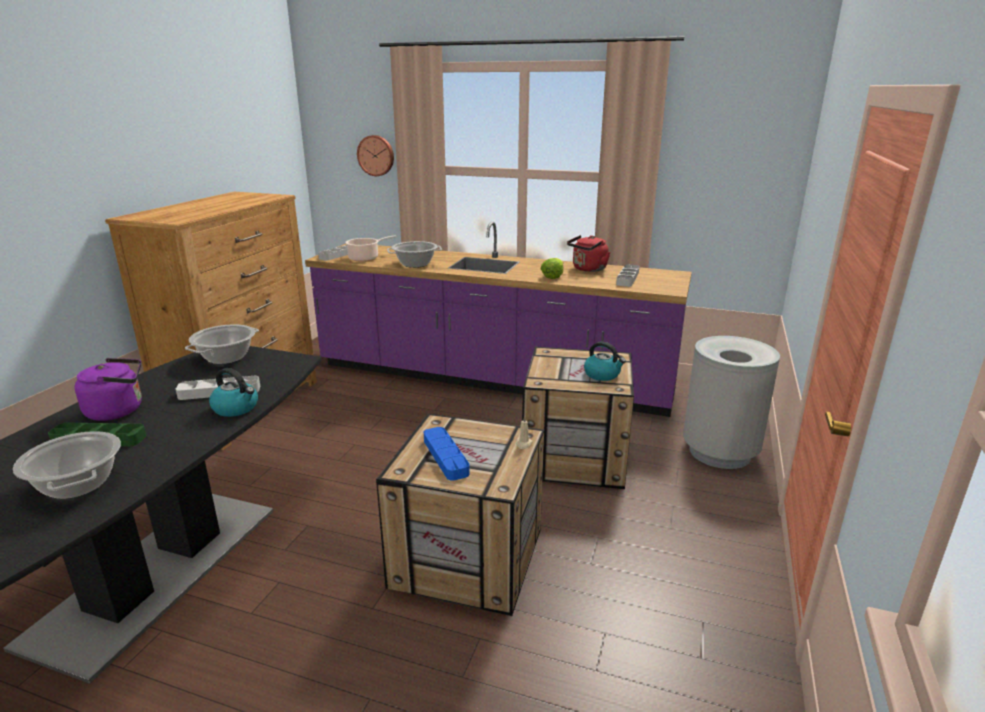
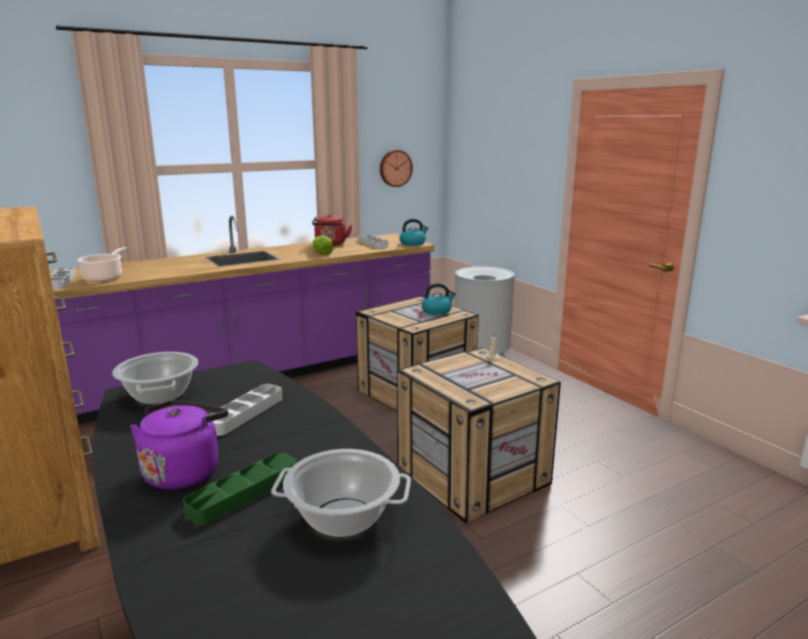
camera: 50 degrees left, 5 degrees down
kettle [209,368,258,417] -> kettle moved to [400,219,429,246]
wall clock [357,135,394,176] -> wall clock moved to [380,150,413,187]
cooking pot [387,241,442,268] -> none
blue tray [424,427,470,481] -> none

